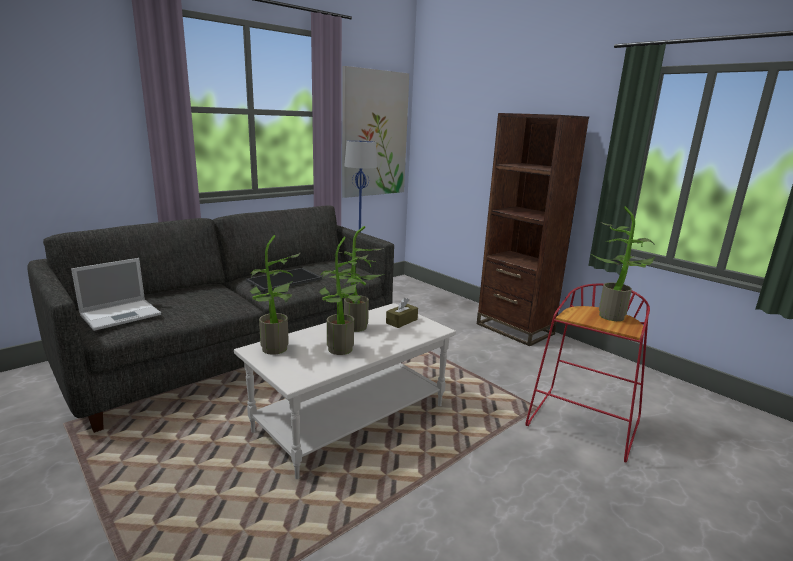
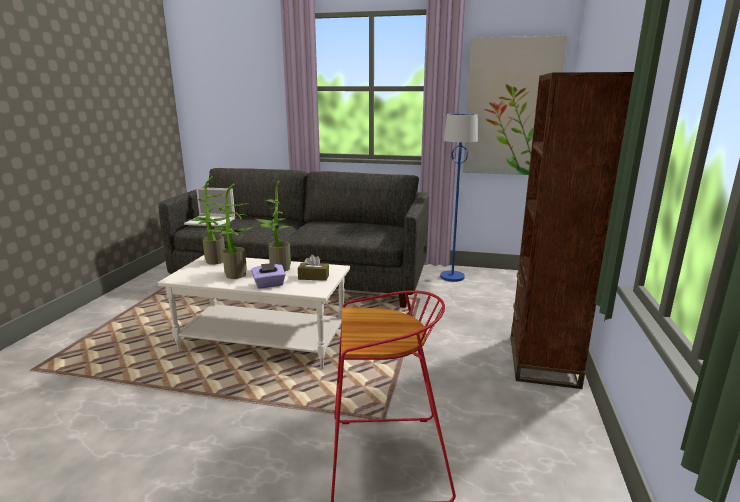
camera: 55 degrees right, 0 degrees up
tray [246,268,322,292] -> none
potted plant [591,206,656,321] -> none
none -> purple tissue box [251,263,286,289]

